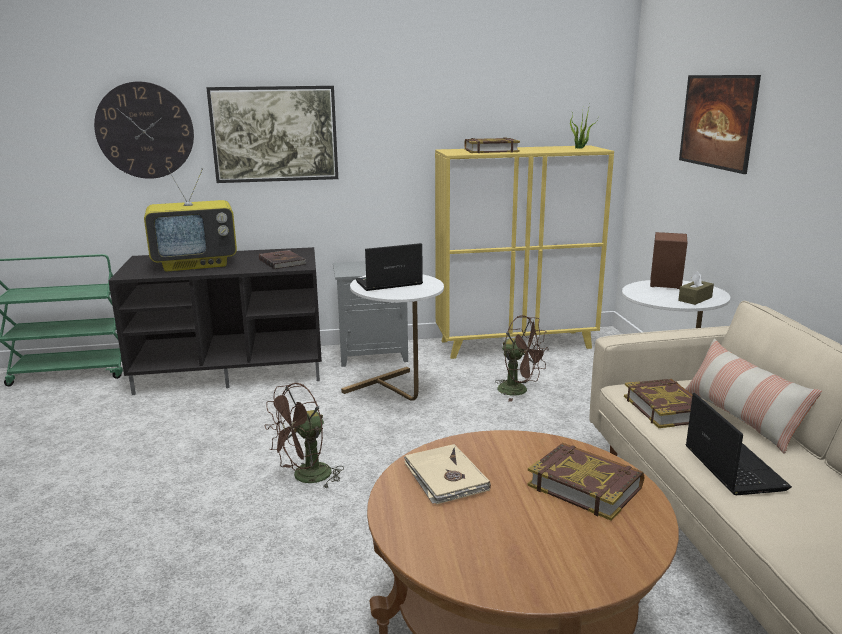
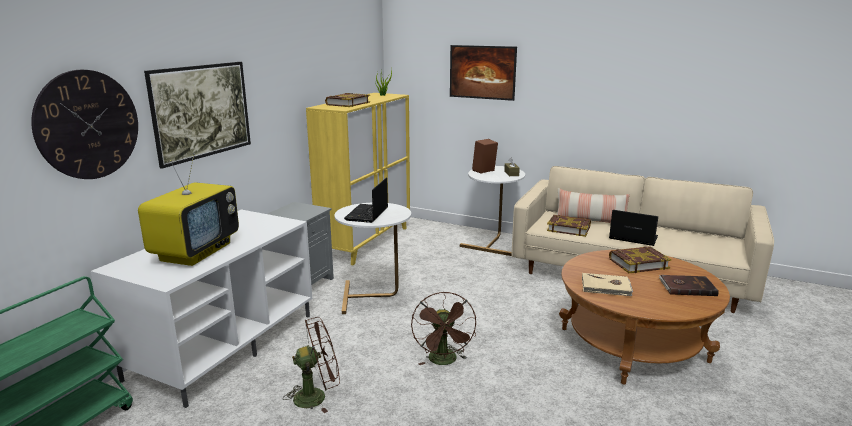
camera: 55 degrees left, 0 degrees up
black tv stand [109,247,322,395] -> white tv stand [91,209,312,408]
brown book [259,250,305,269] -> brown book moved to [659,275,719,296]
brown fan [495,315,549,402] -> brown fan moved to [283,317,340,413]

